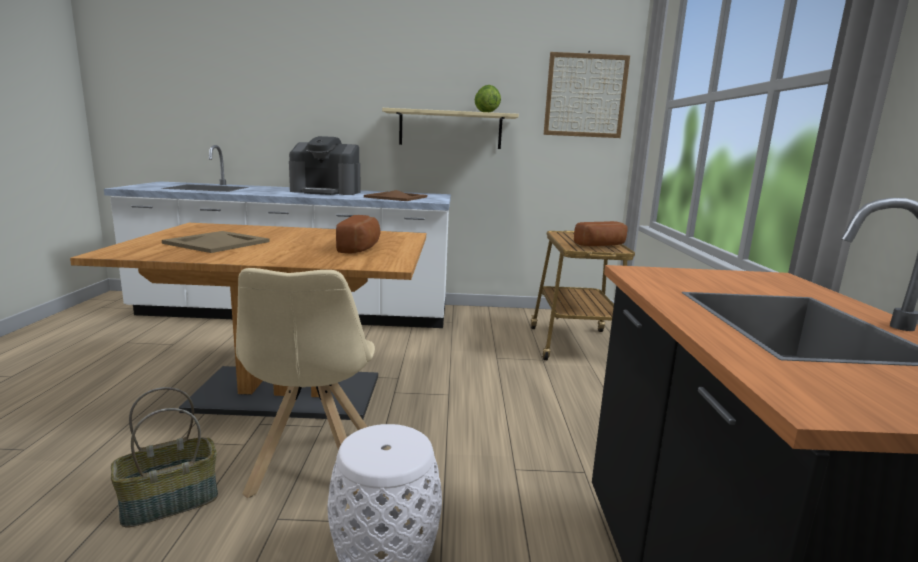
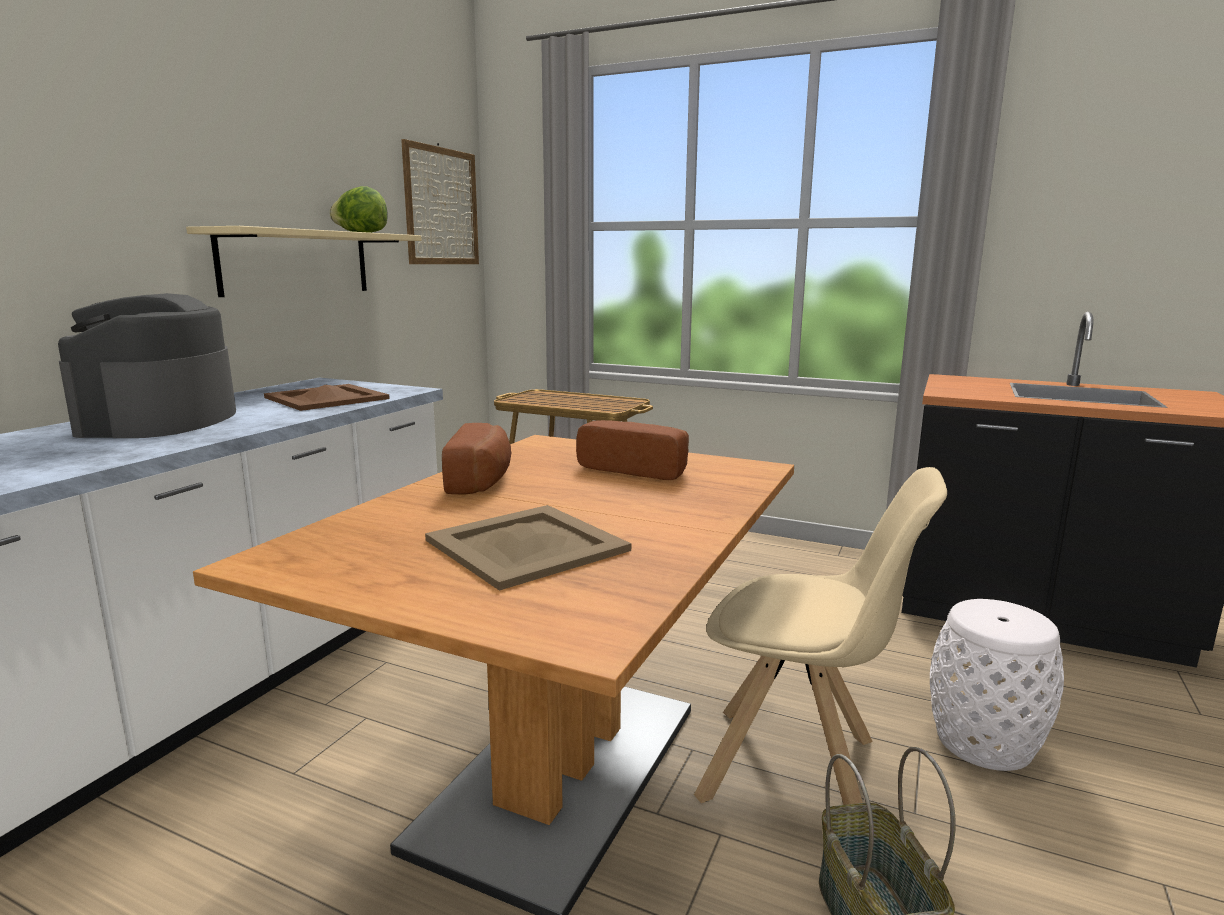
camera: 65 degrees left, 0 degrees up
coffee machine [289,136,360,195] -> coffee machine turned 150 degrees clockwise [58,293,236,438]
bread [574,221,627,246] -> bread moved to [442,423,511,495]

